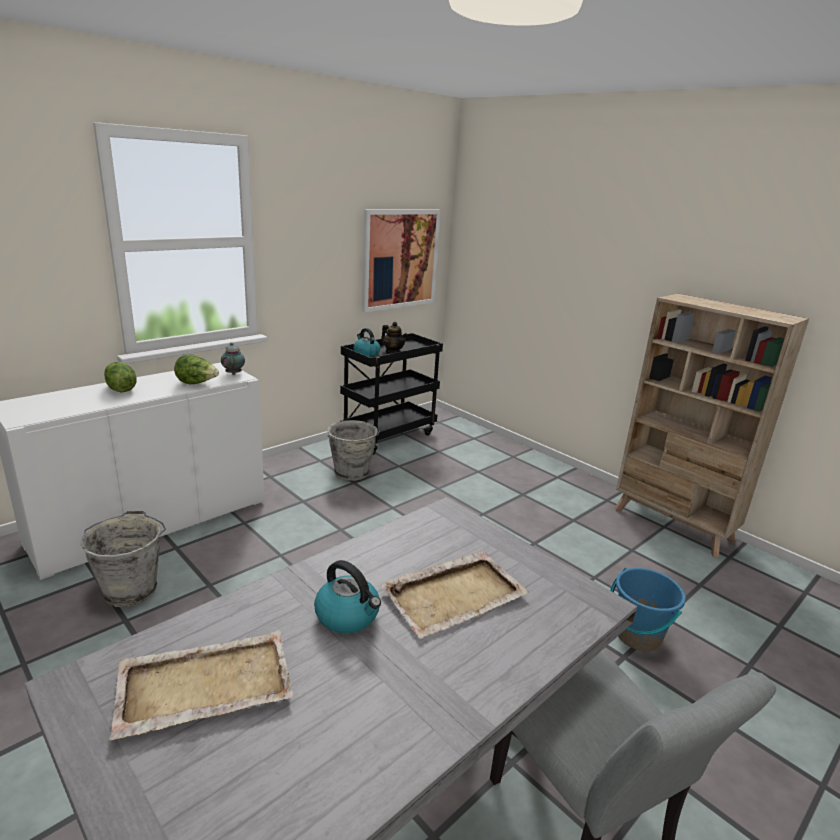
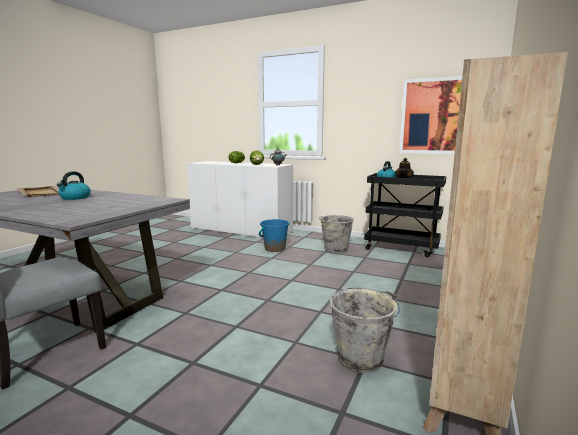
camera: 70 degrees right, 10 degrees down
grey bucket [80,511,166,607] -> grey bucket moved to [329,288,400,373]
beige tray [380,550,529,639] -> none
blue bucket [610,568,686,651] -> blue bucket moved to [259,219,290,252]

